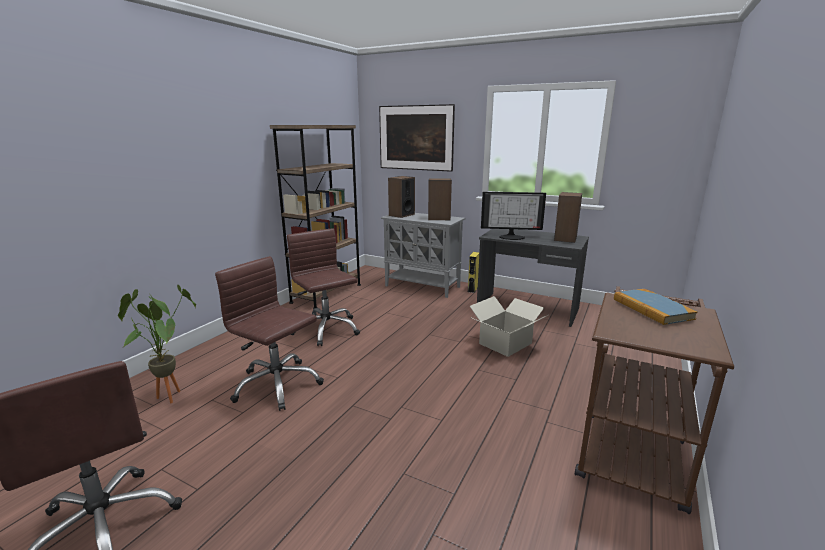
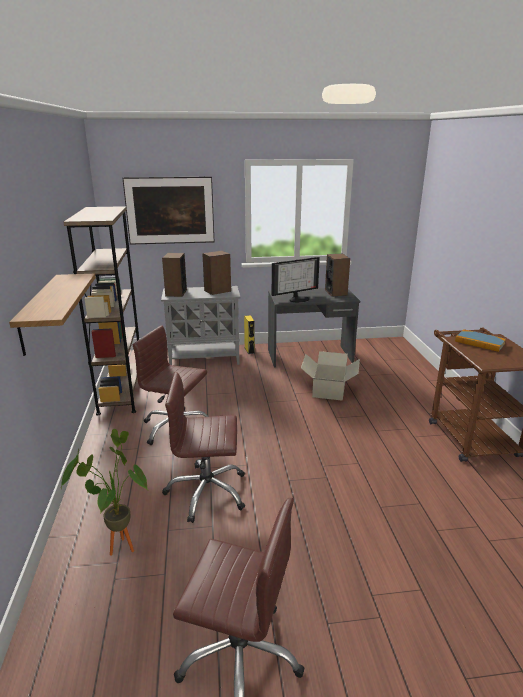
camera: 35 degrees left, 5 degrees up
none -> shelf [9,274,96,356]

